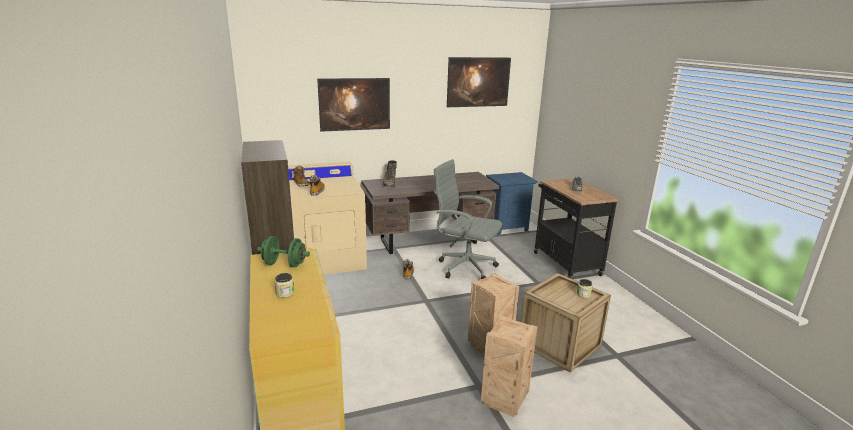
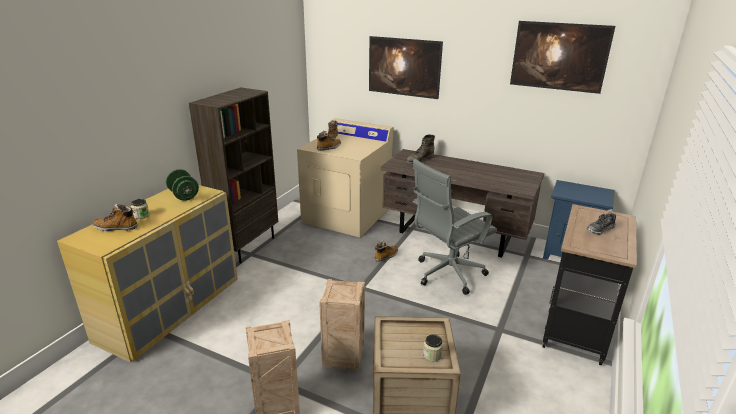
camera: 45 degrees right, 5 degrees up
grey office chair [434,159,502,279] -> grey office chair turned 105 degrees counterclockwise [413,159,497,295]
none -> boot [93,203,138,231]

